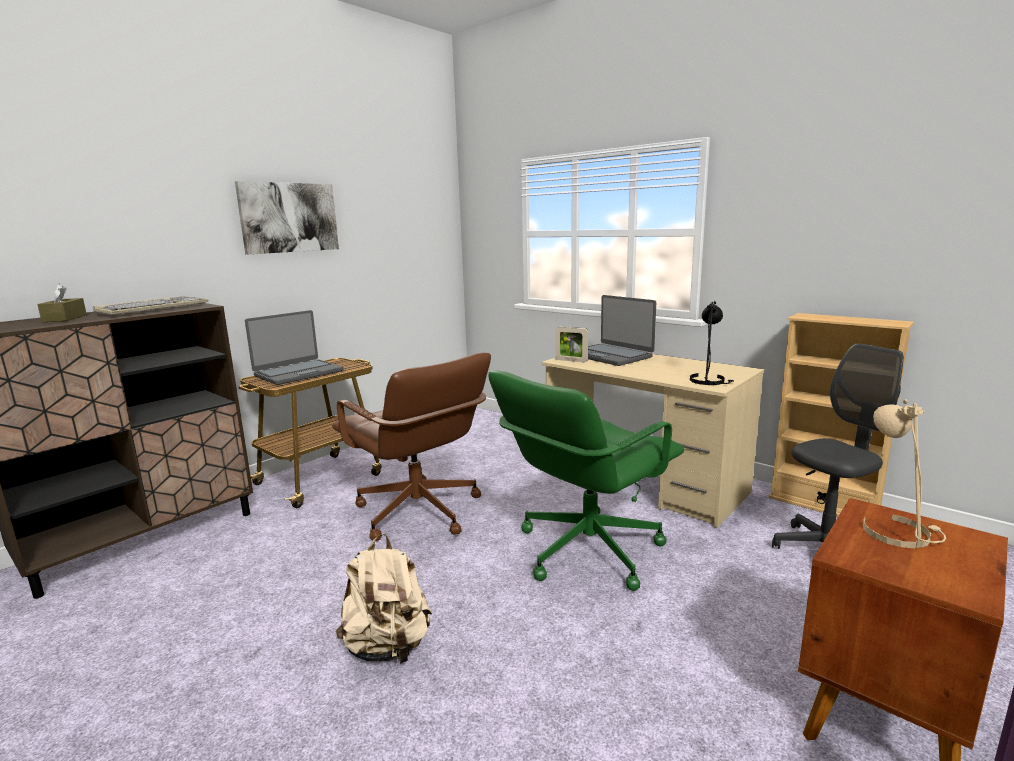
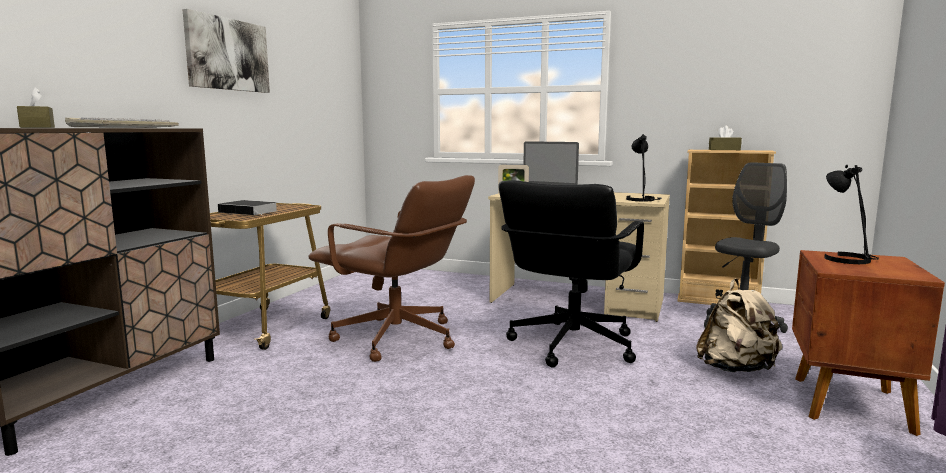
camera: 20 degrees left, 5 degrees down
laptop [245,310,343,385] -> book [218,200,278,215]
beige backpack [336,533,432,665] -> beige backpack moved to [696,278,782,372]
green office chair [488,370,684,591] -> black office chair [499,180,644,367]
beige table lamp [863,399,946,548] -> black table lamp [824,165,879,264]
none -> brown tissue box [709,126,742,150]

